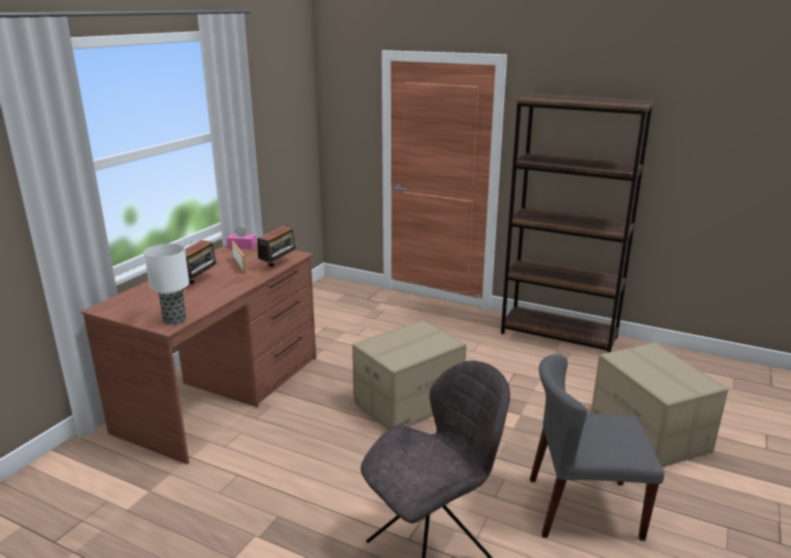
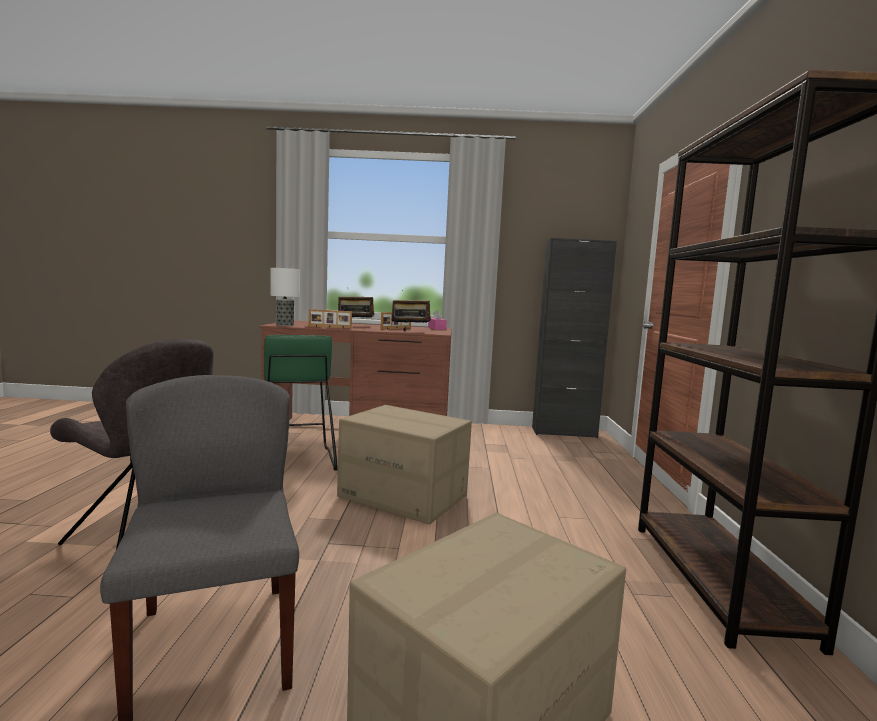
camera: 65 degrees right, 15 degrees down
none -> green stool [264,335,337,471]
none -> picture frame [308,309,352,329]
none -> black cabinet [532,238,617,438]

